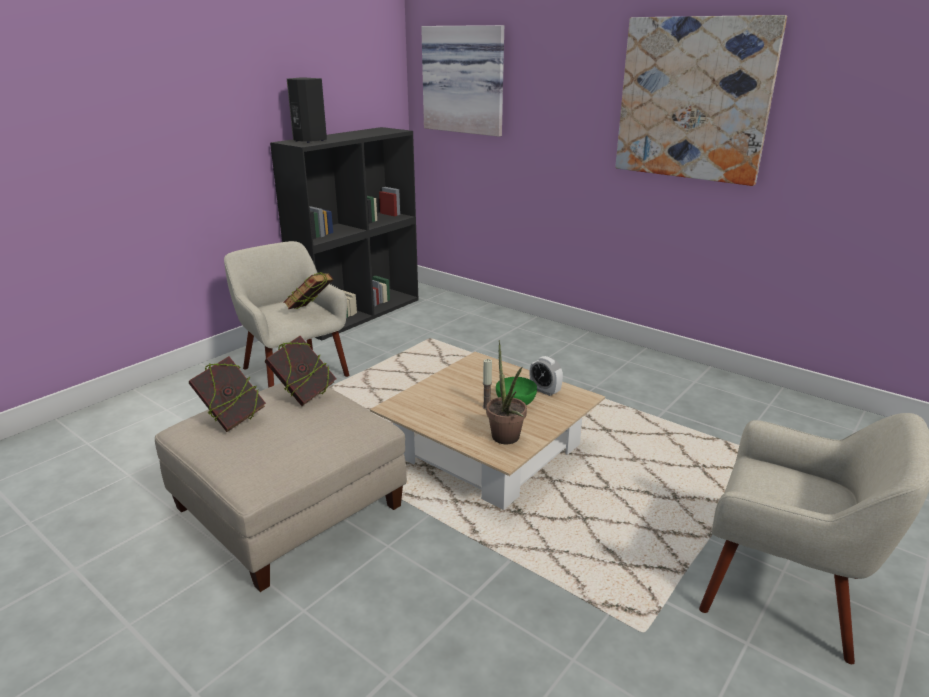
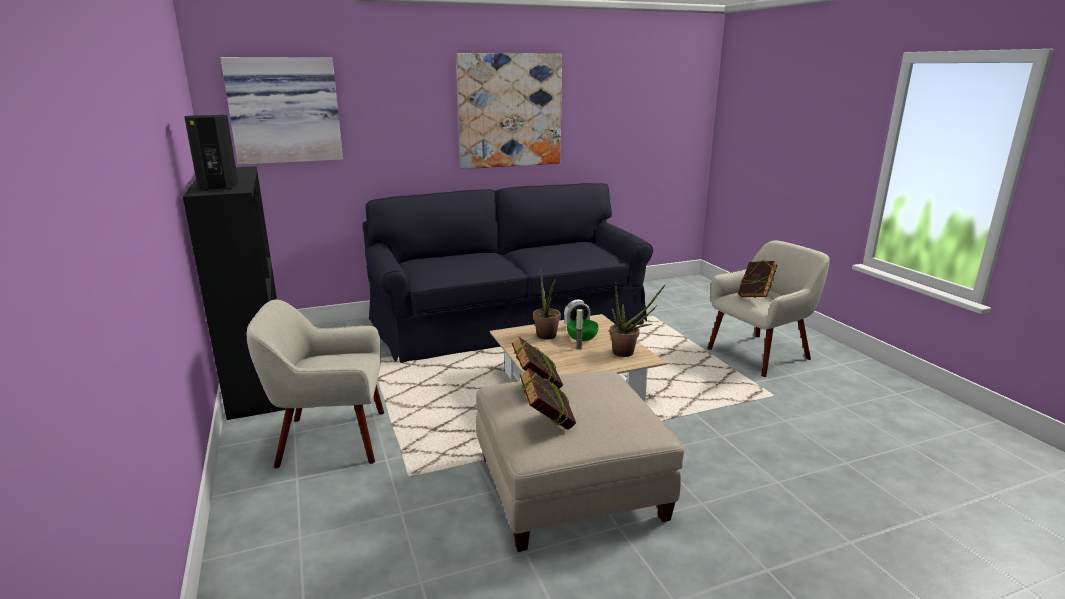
camera: 60 degrees left, 5 degrees down
book [283,272,333,309] -> book moved to [738,259,777,298]
none -> black sofa [363,183,653,363]
none -> potted plant [533,269,561,340]

